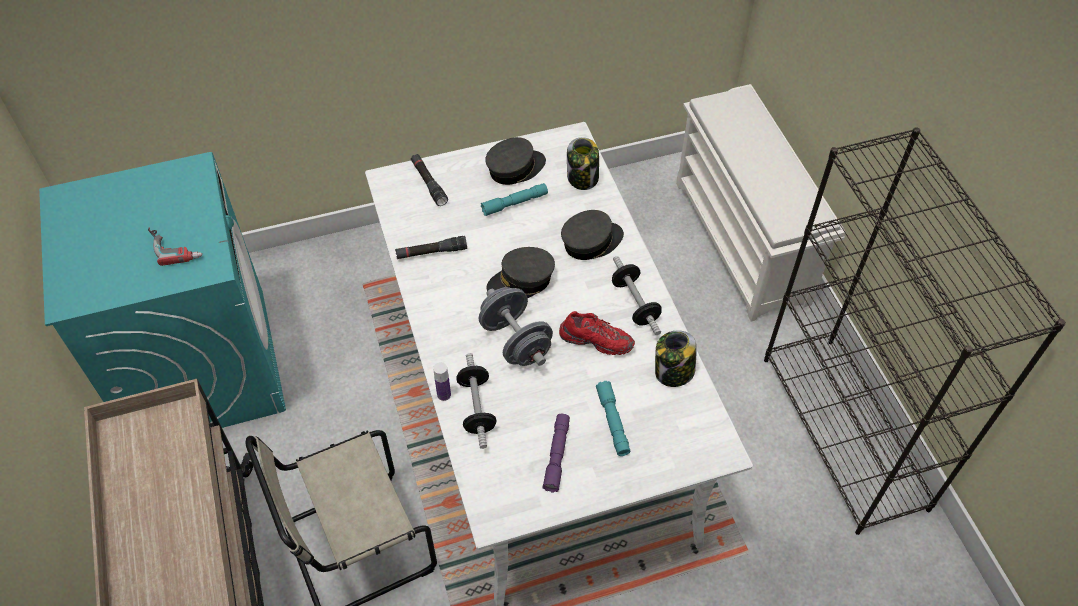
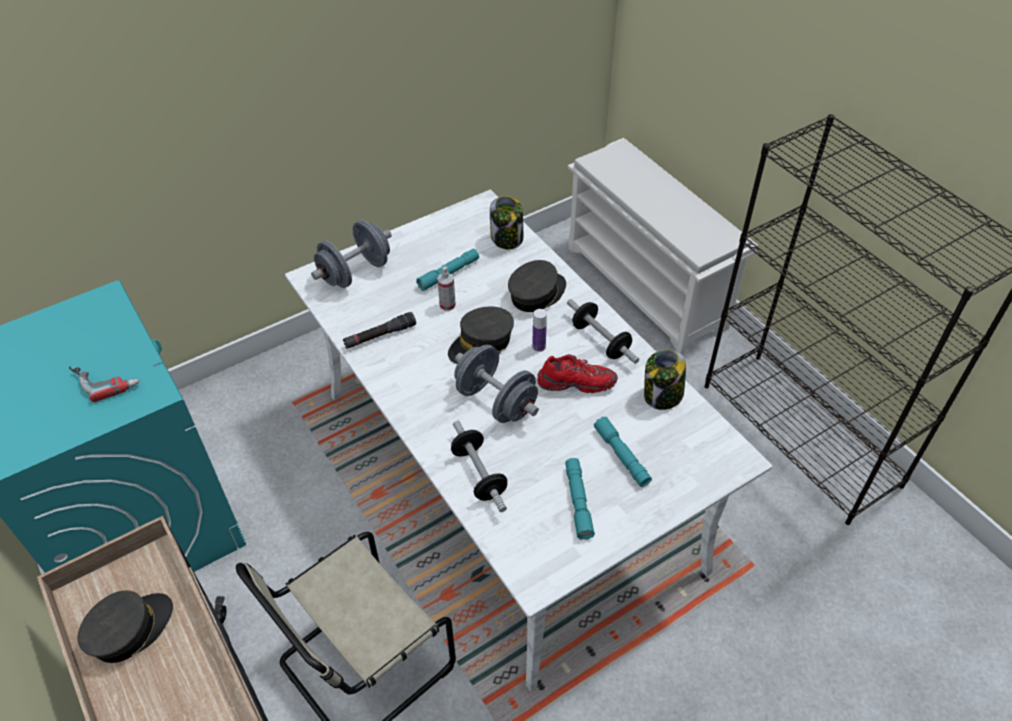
camera: 15 degrees left, 5 degrees down
black flashlight [411,154,448,206] -> grey dumbbell [311,220,392,288]
bottle [433,362,451,401] -> bottle moved to [532,309,547,352]
grey cap [485,137,546,185] -> grey cap moved to [78,590,173,663]
purple flashlight [542,414,570,492] -> turquoise flashlight [565,458,595,540]
none -> spray bottle [437,266,456,311]

